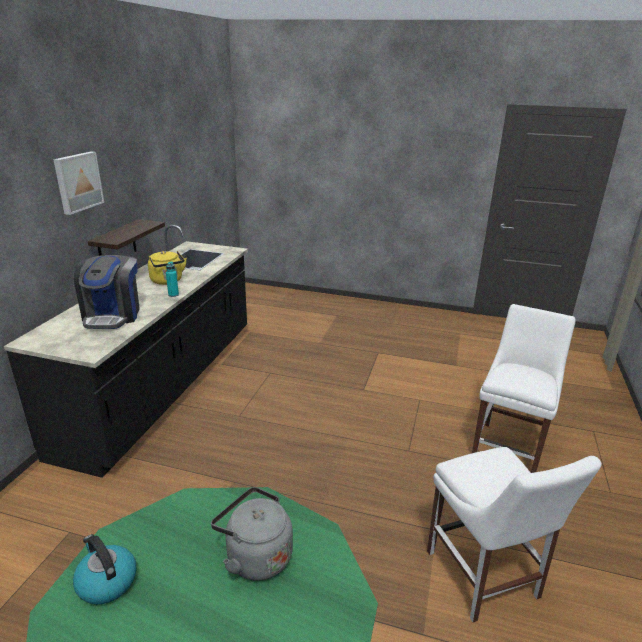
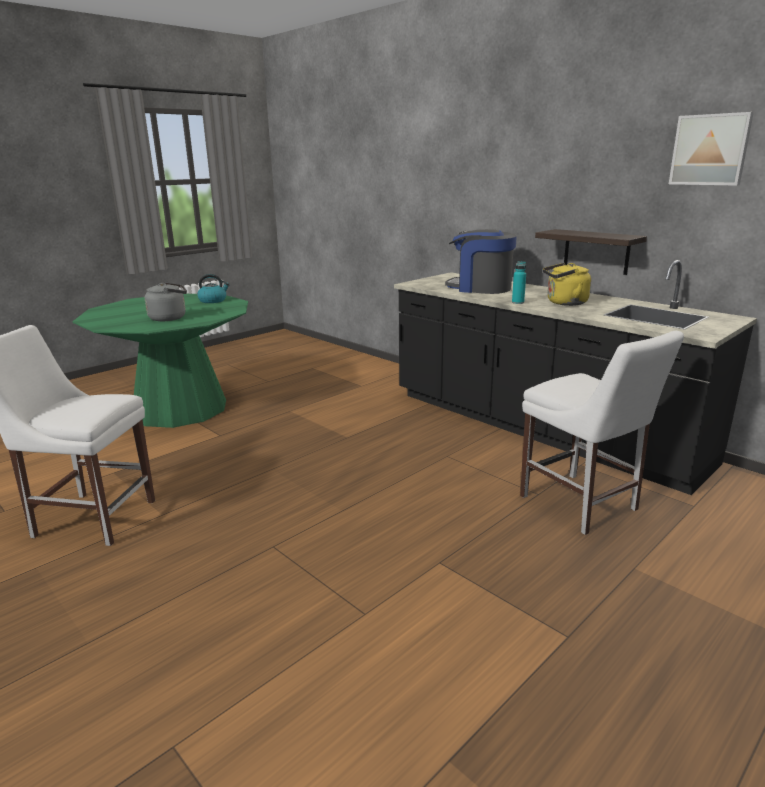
camera: 120 degrees right, 5 degrees down
picture [53,151,104,215] -> picture moved to [669,112,754,186]
white chair [472,304,576,473] -> white chair moved to [520,331,684,535]

